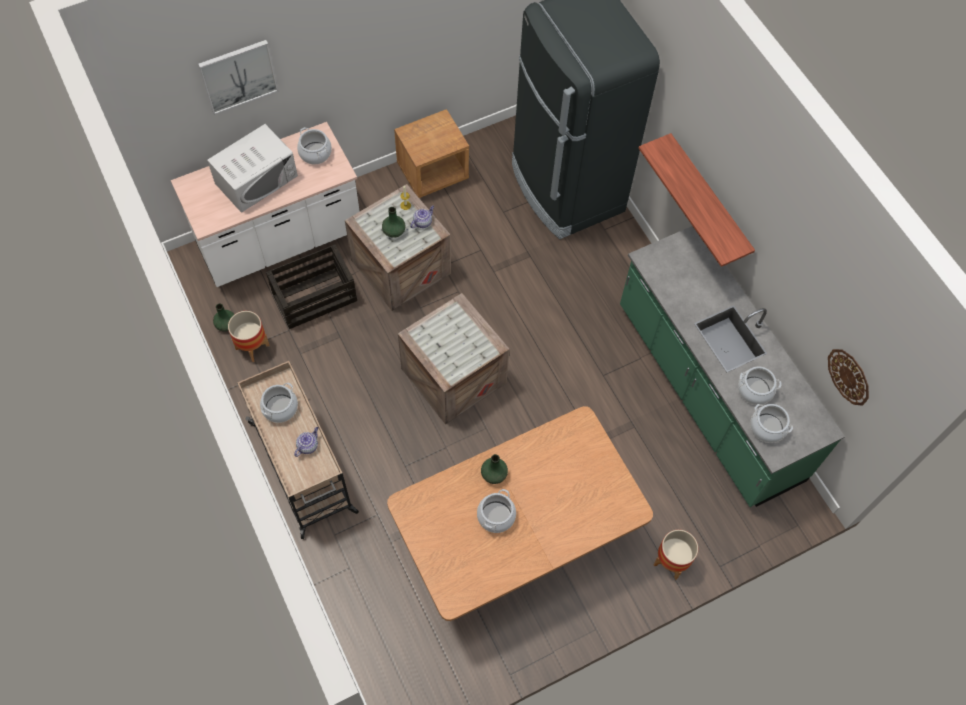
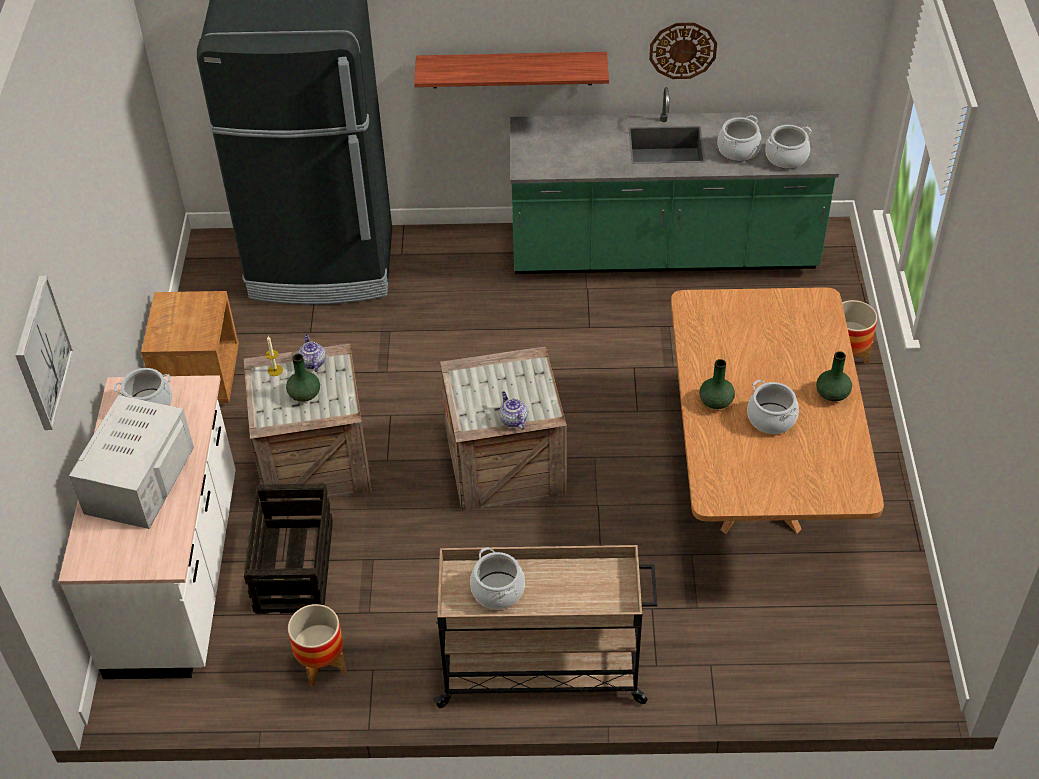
camera: 60 degrees left, 15 degrees down
white microwave [207,124,298,213] -> white microwave turned 150 degrees counterclockwise [69,395,194,529]
green vase [213,303,234,331] -> green vase moved to [816,351,852,401]
teapot [294,427,318,457] -> teapot moved to [499,391,528,430]
wall clock [828,349,869,406] -> wall clock moved to [649,22,717,79]

